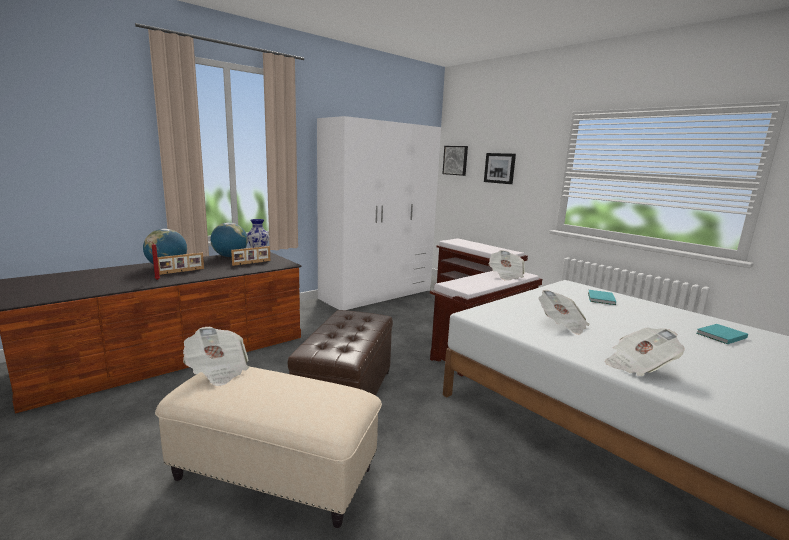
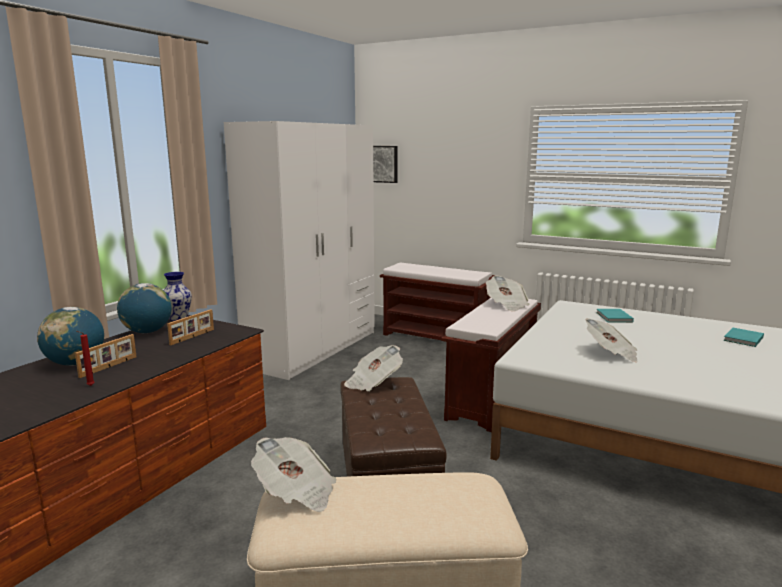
camera: 20 degrees left, 0 degrees up
picture [484,153,516,184] -> none
newspaper [605,328,685,376] -> newspaper moved to [344,345,403,391]

